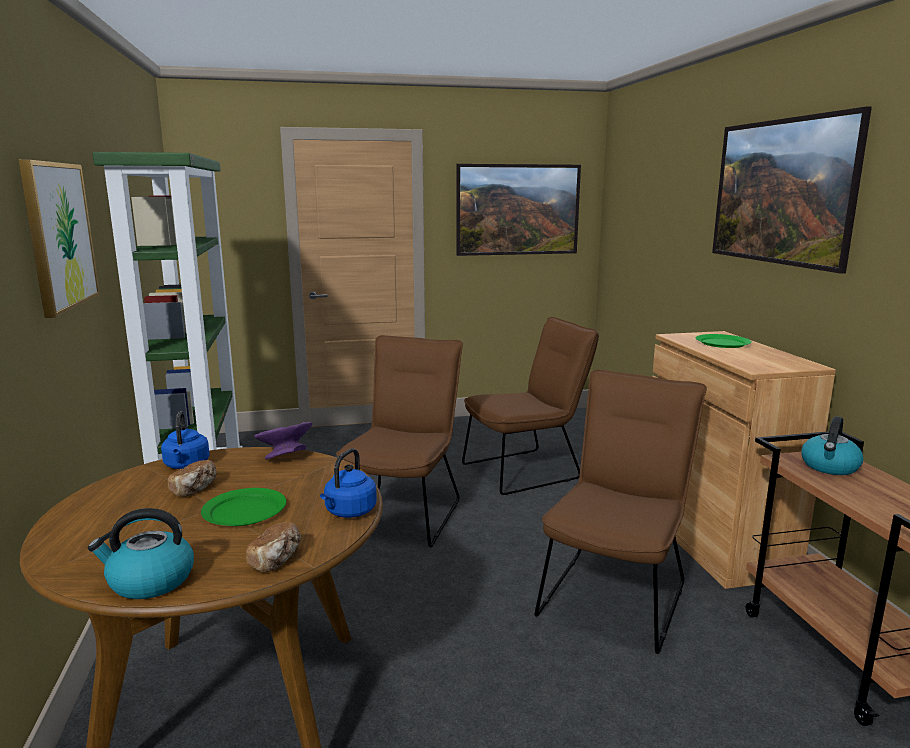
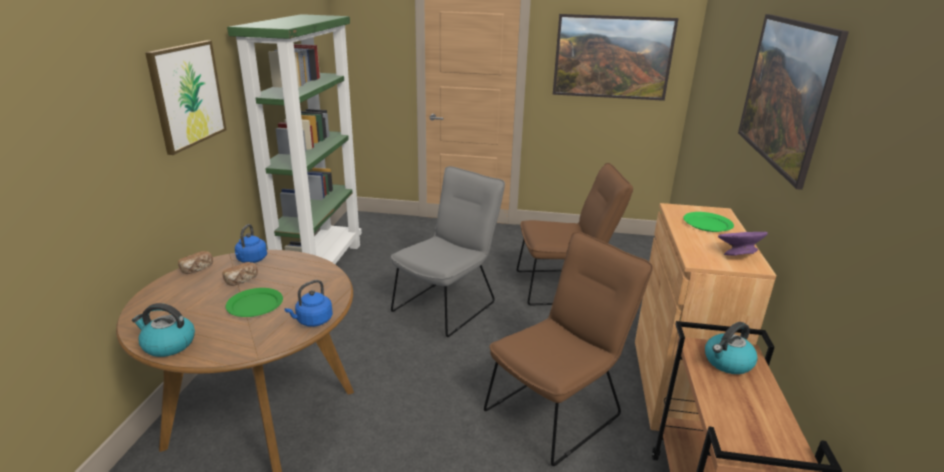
camera: 20 degrees right, 10 degrees up
bread [246,522,301,572] -> bread moved to [178,251,213,274]
purple bowl [254,422,312,460] -> purple bowl moved to [718,232,768,256]
brown chair [336,335,463,548] -> grey chair [391,166,505,337]

